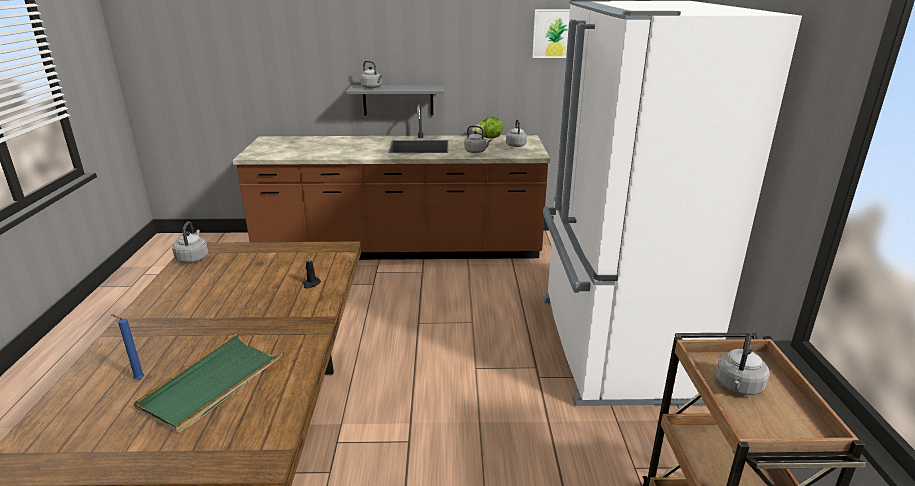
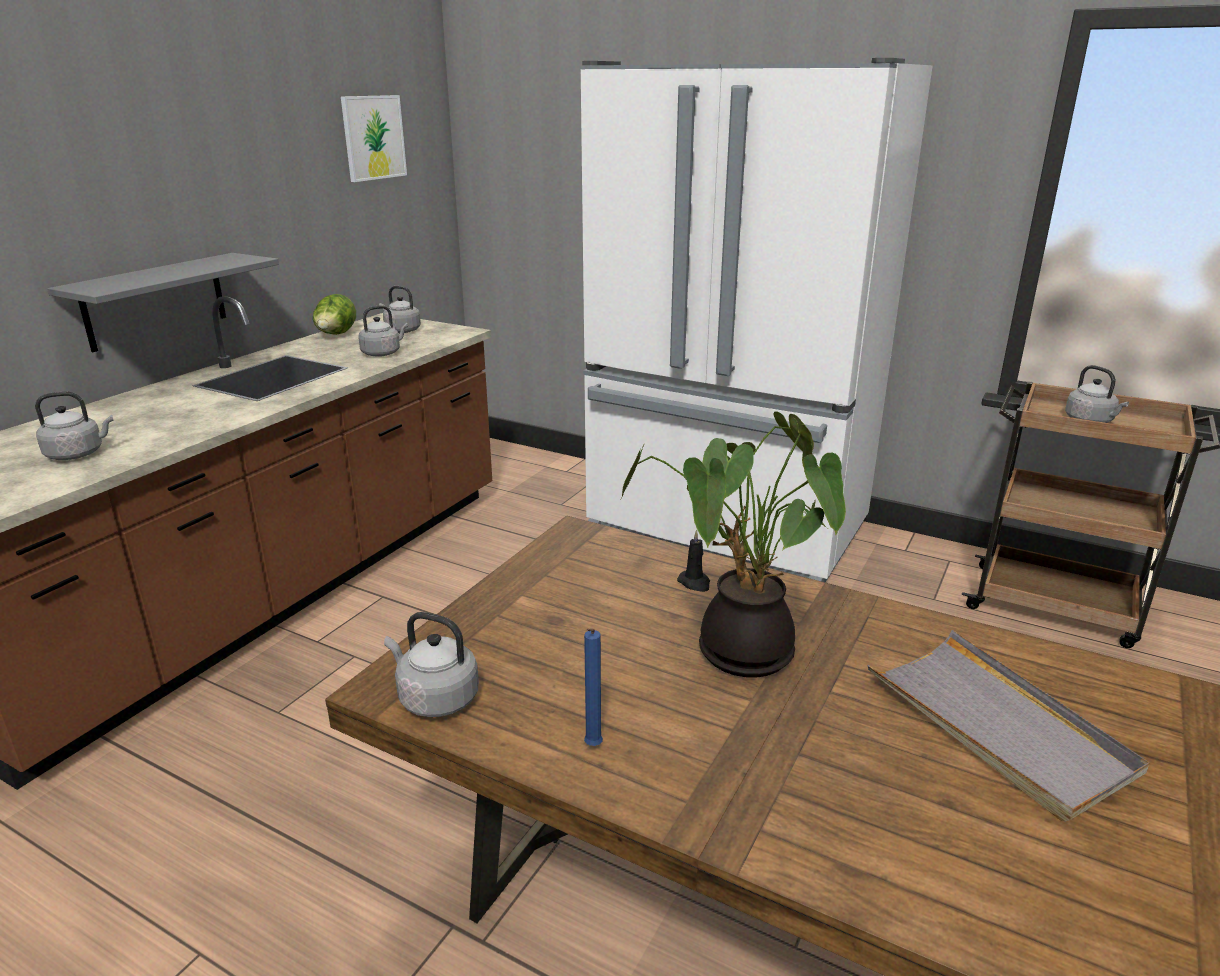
camera: 60 degrees left, 0 degrees up
blue candle [112,315,144,380] -> blue candle moved to [584,629,603,746]
green tray [134,333,284,433] -> grey tray [867,630,1150,822]
grey kettle [360,61,383,88] -> grey kettle moved to [35,392,113,460]
none -> potted plant [622,412,846,678]

